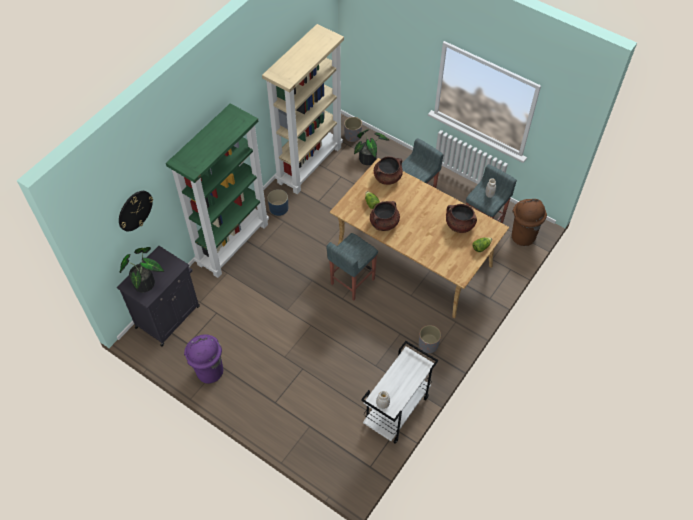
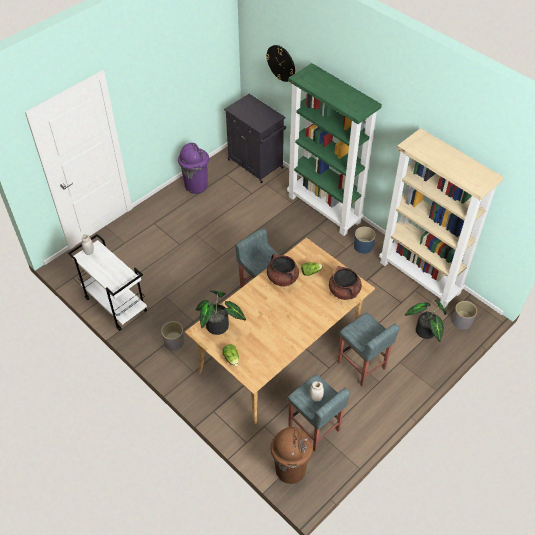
camera: 100 degrees right, 5 degrees down
potted plant [120,247,164,292] -> potted plant moved to [195,290,246,335]
brown cooking pot [446,204,477,233] -> none

